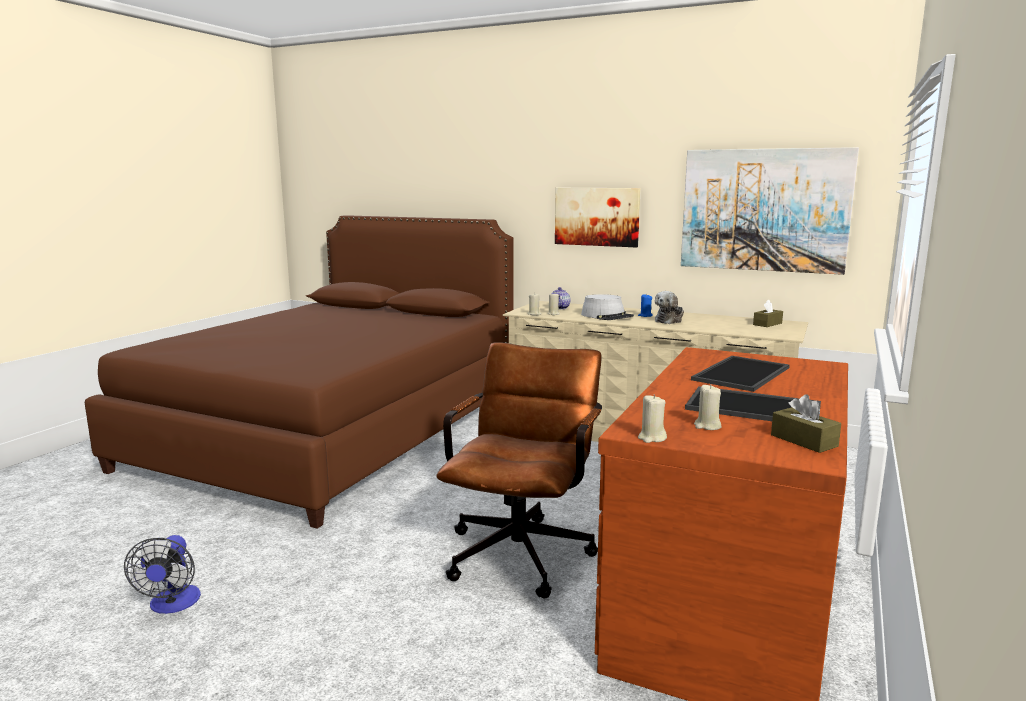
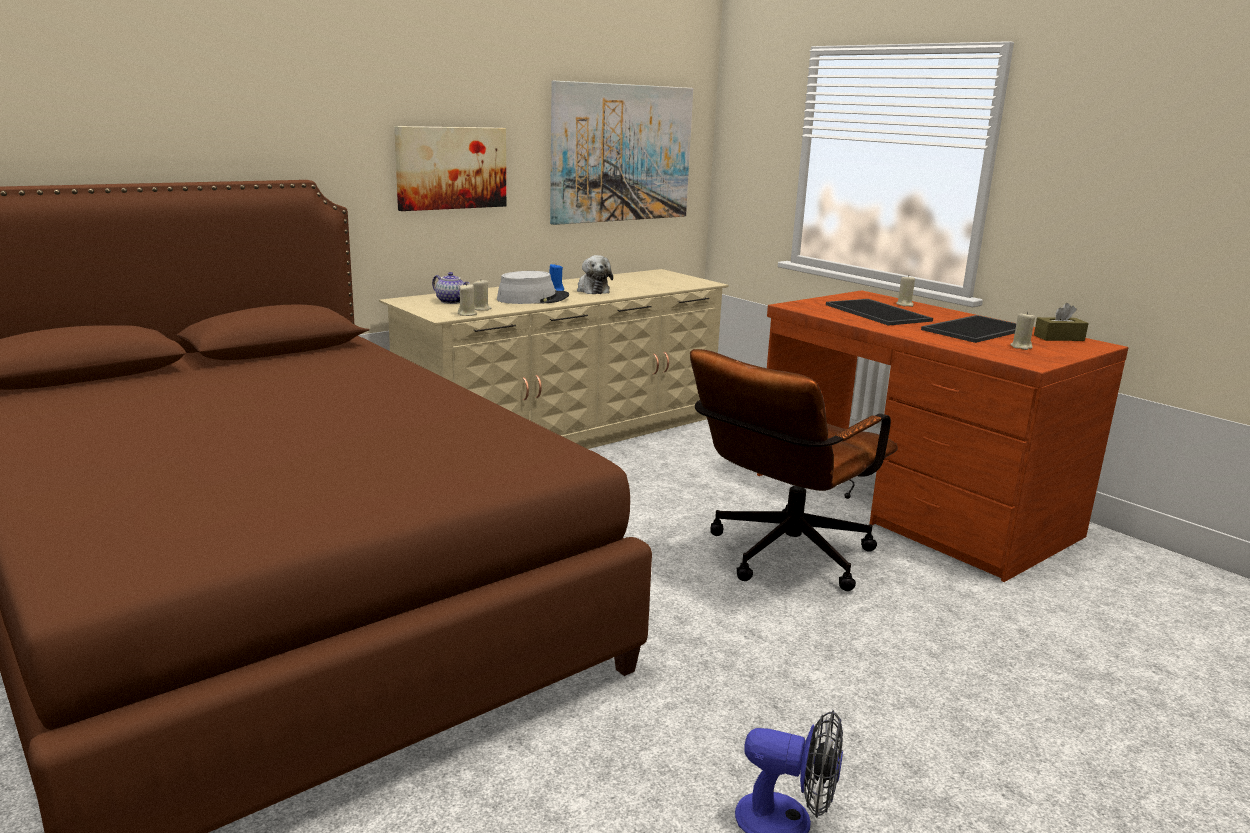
camera: 65 degrees left, 5 degrees up
brown office chair [436,342,602,599] -> brown office chair turned 90 degrees counterclockwise [690,349,898,591]
beige candle [638,394,667,443] -> beige candle moved to [896,276,915,307]
brown tissue box [753,300,783,327] -> none

